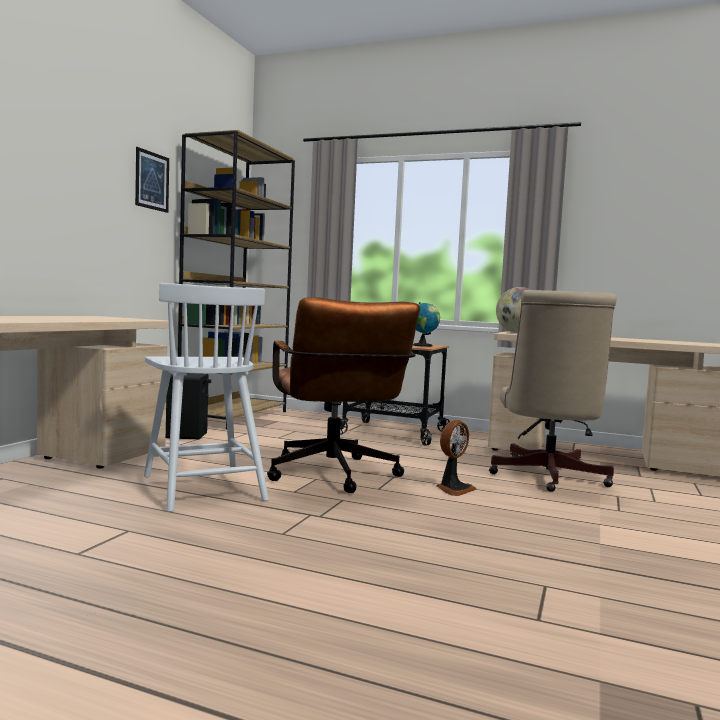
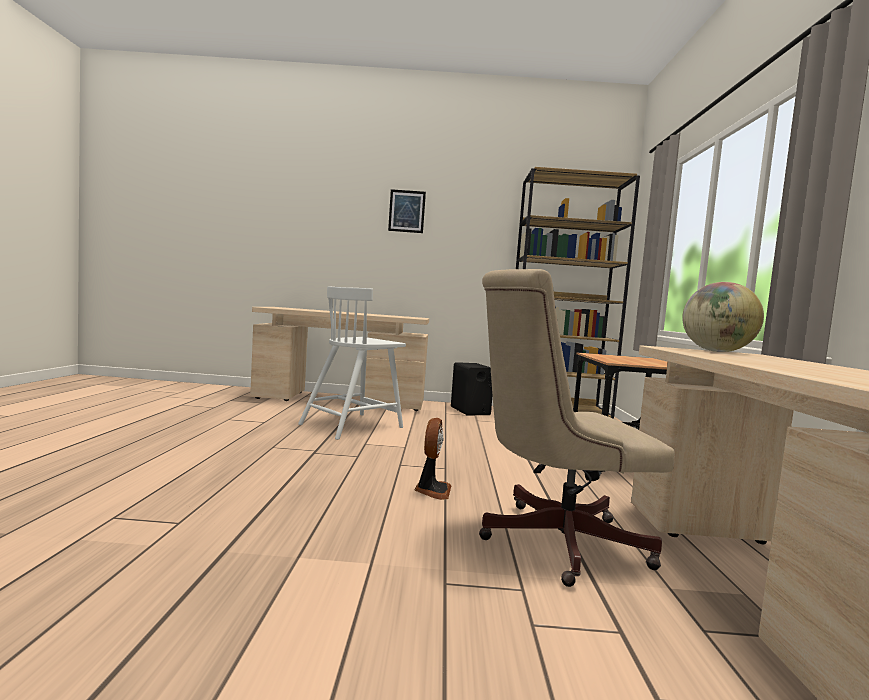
camera: 70 degrees right, 0 degrees up
picture [135,147,169,213] -> picture moved to [388,189,426,233]
brown office chair [267,297,420,493] -> none
globe [413,302,440,347] -> none
fan [436,420,476,496] -> fan turned 105 degrees counterclockwise [415,418,451,500]

